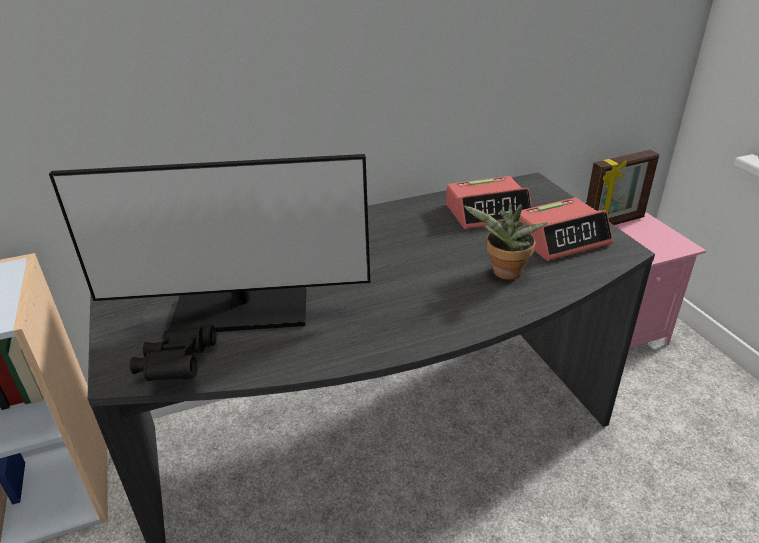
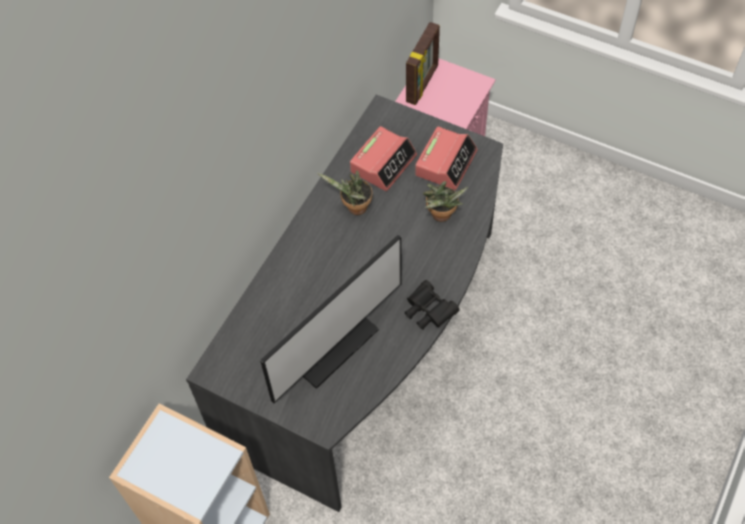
camera: 40 degrees left, 25 degrees up
black binoculars [130,324,217,381] -> black binoculars moved to [405,280,460,330]
none -> potted plant [317,170,372,215]

